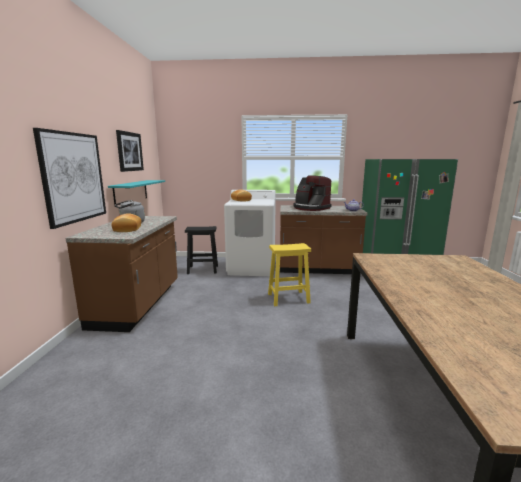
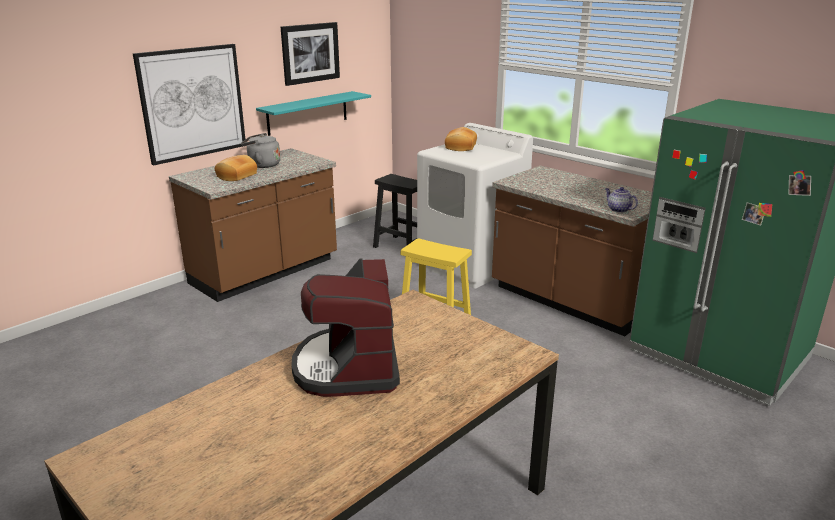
camera: 40 degrees right, 10 degrees up
coffee machine [294,175,332,211] -> coffee machine moved to [291,259,400,397]

